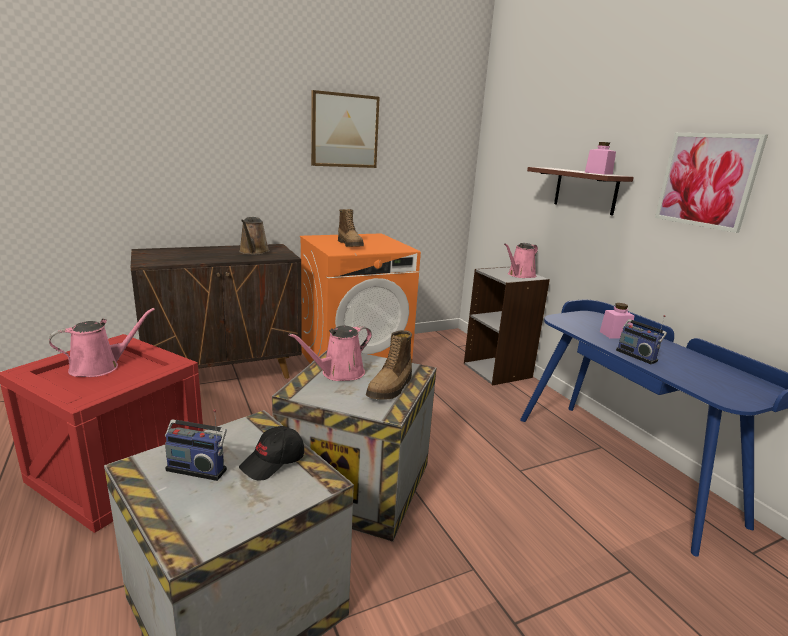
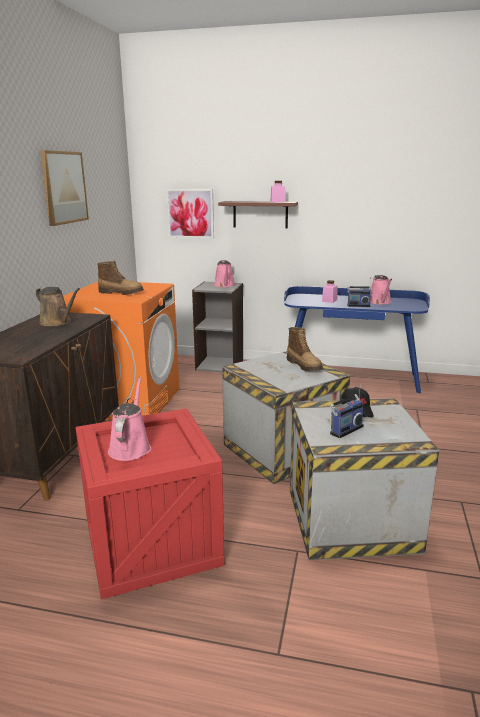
camera: 50 degrees left, 0 degrees up
pink watering can [288,326,372,381] -> pink watering can moved to [370,275,392,305]
picture [655,133,768,233] -> picture moved to [166,189,214,239]

